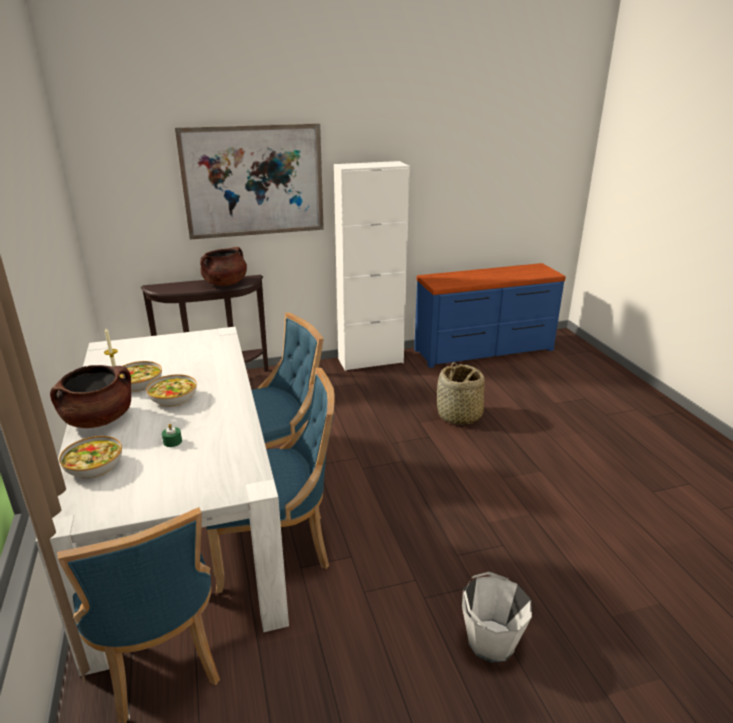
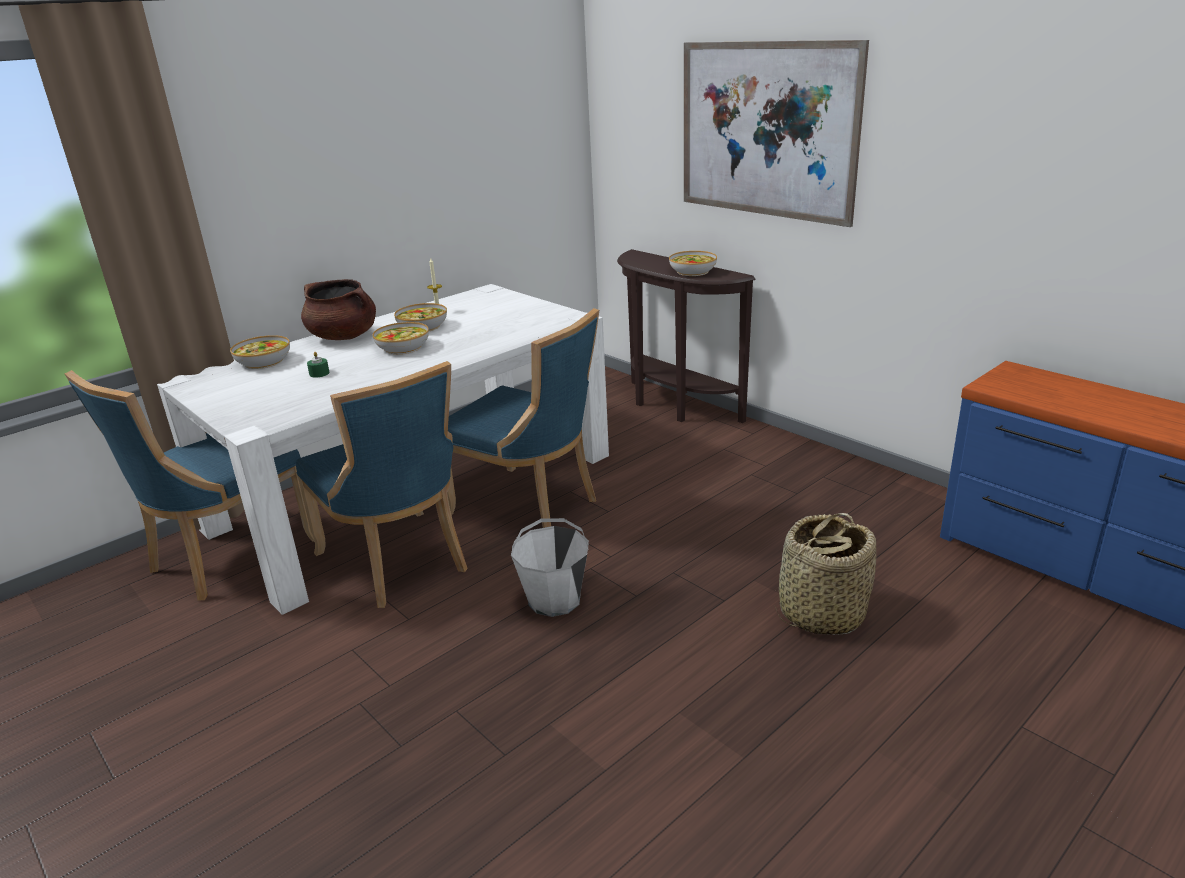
camera: 65 degrees right, 0 degrees up
brown cooking pot [200,247,247,286] -> bowl [669,251,717,276]
white cabinet [334,161,410,371] -> none
white bucket [462,572,532,663] -> white bucket moved to [511,518,589,617]

